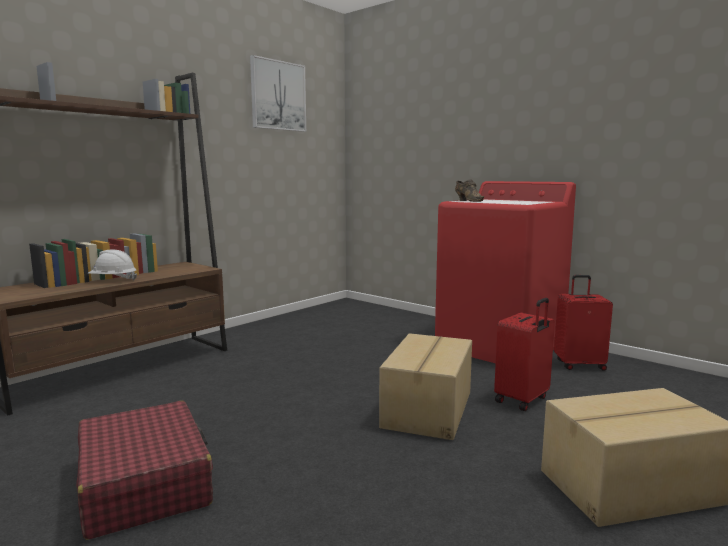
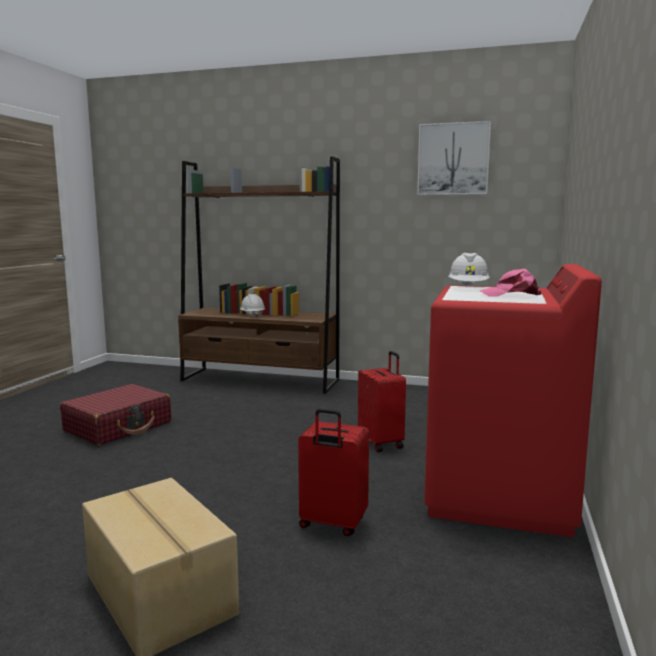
camera: 65 degrees right, 0 degrees up
cardboard box [379,333,472,440] -> none
brown shoe [455,180,484,202] -> white hard hat [448,253,490,286]
red suitcase [554,275,613,371] -> red suitcase moved to [358,351,406,452]
none -> pink cap [480,268,541,297]

